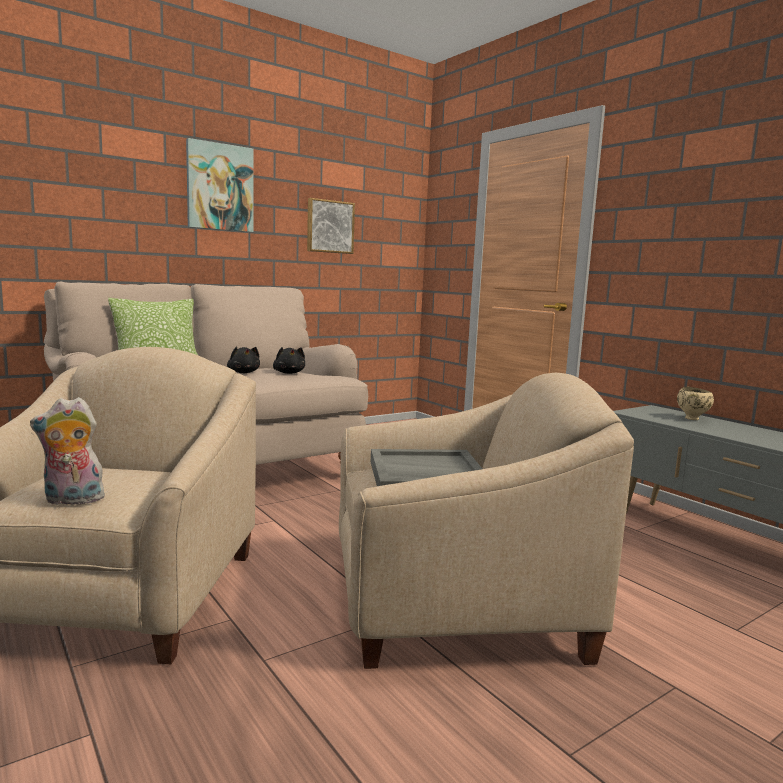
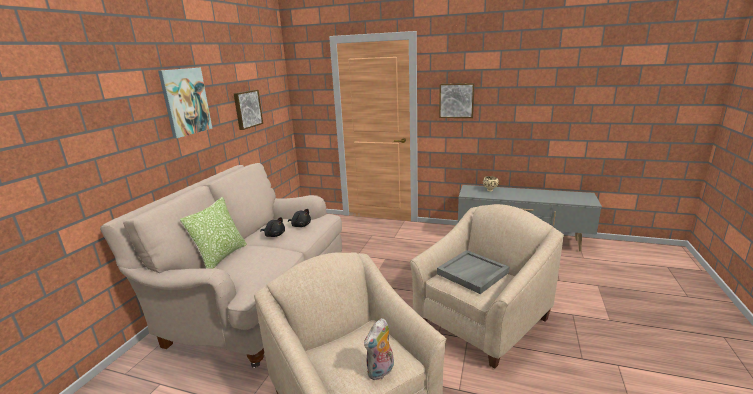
camera: 35 degrees left, 10 degrees up
none -> picture [439,83,475,118]

